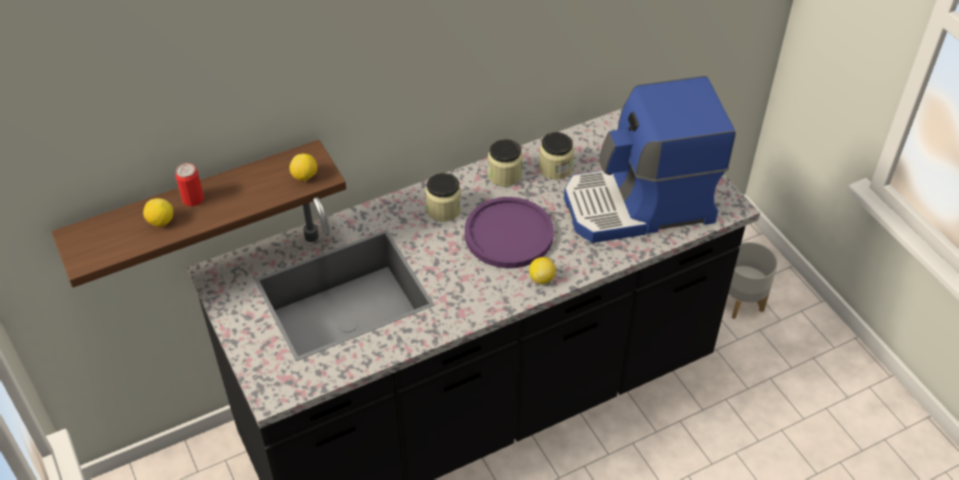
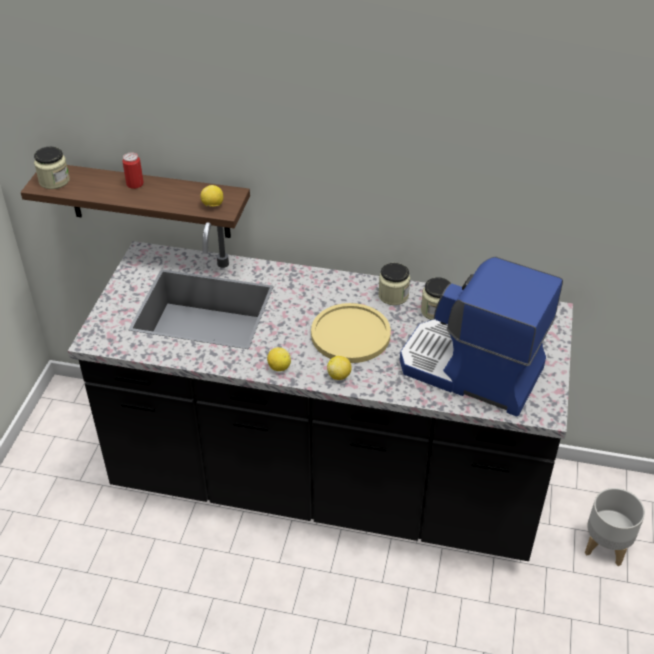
camera: 40 degrees right, 5 degrees down
lemon [143,198,173,227] -> lemon moved to [267,347,291,371]
jar [425,173,461,222] -> jar moved to [34,147,70,189]
purple plate [465,197,554,268] -> yellow plate [311,303,391,363]

